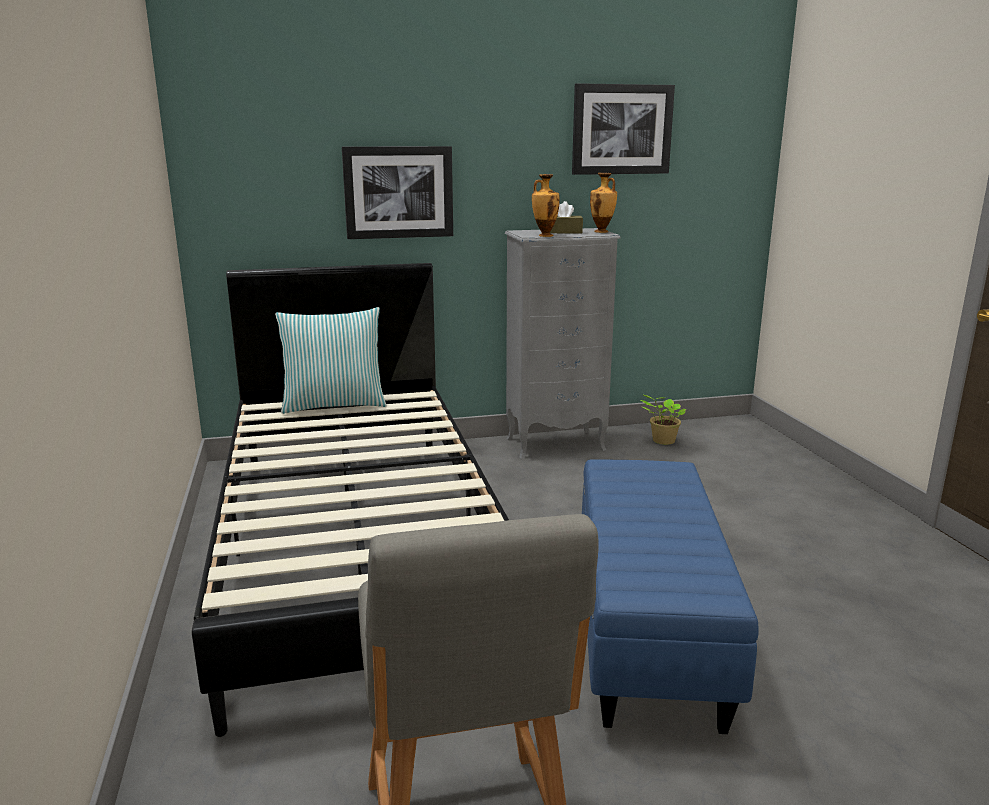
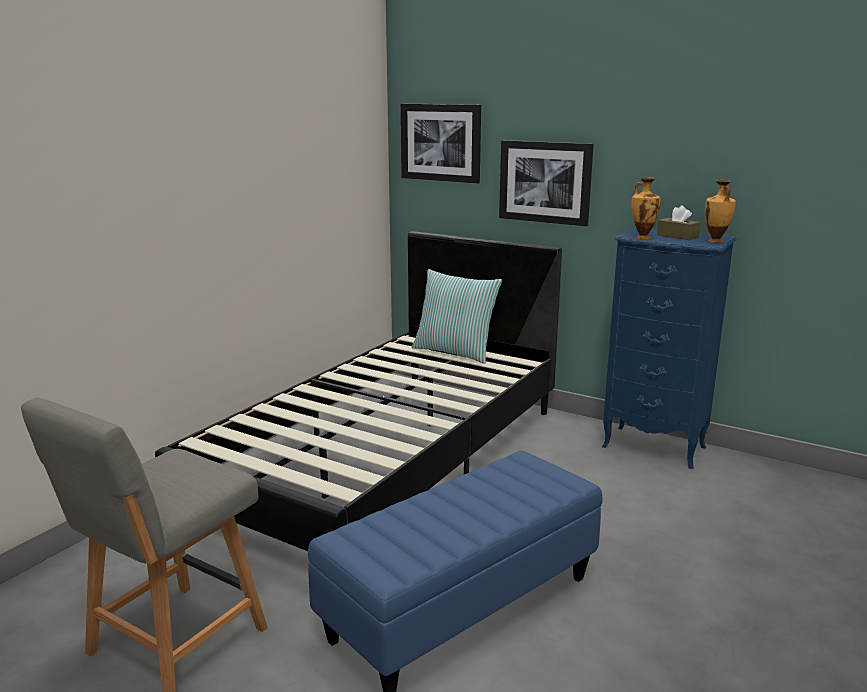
camera: 45 degrees right, 0 degrees up
grey dresser [505,228,621,458] -> blue dresser [602,227,736,469]
picture [572,83,675,175] -> picture moved to [401,104,481,183]
potted plant [641,395,686,445] -> none

